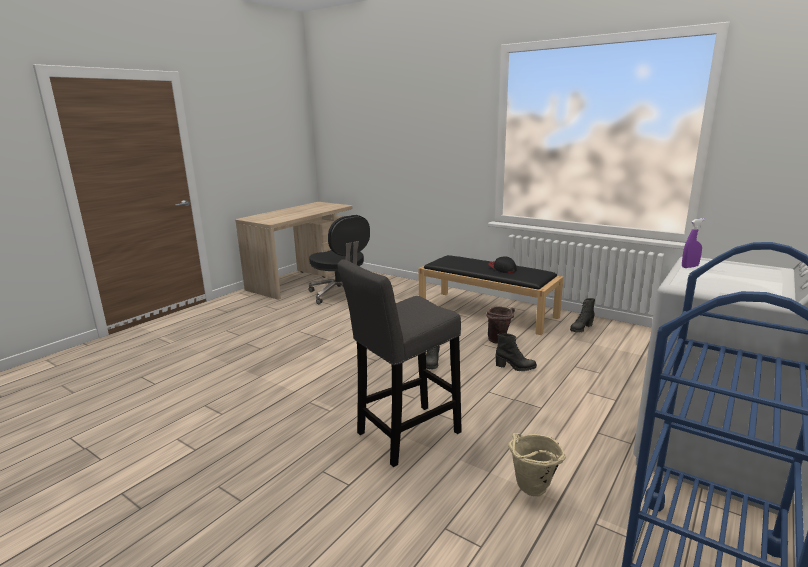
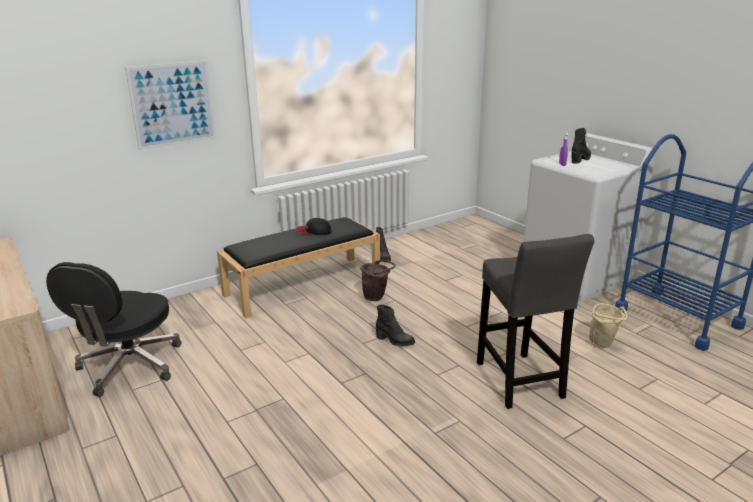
camera: 70 degrees left, 5 degrees up
black office chair [308,215,370,304] -> black office chair turned 120 degrees clockwise [46,262,181,397]
black boot [496,334,537,371] -> black boot moved to [571,128,591,164]
none -> picture [125,61,216,150]

